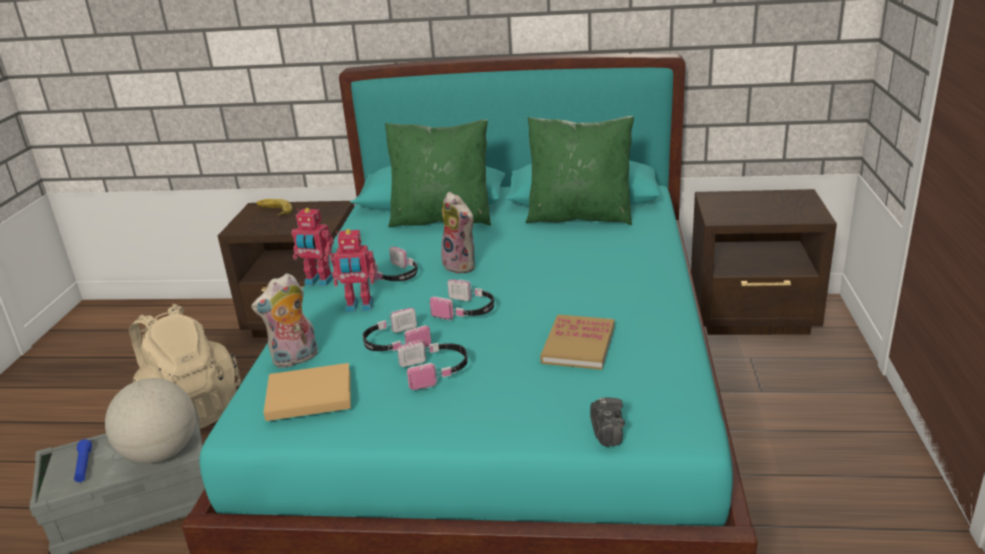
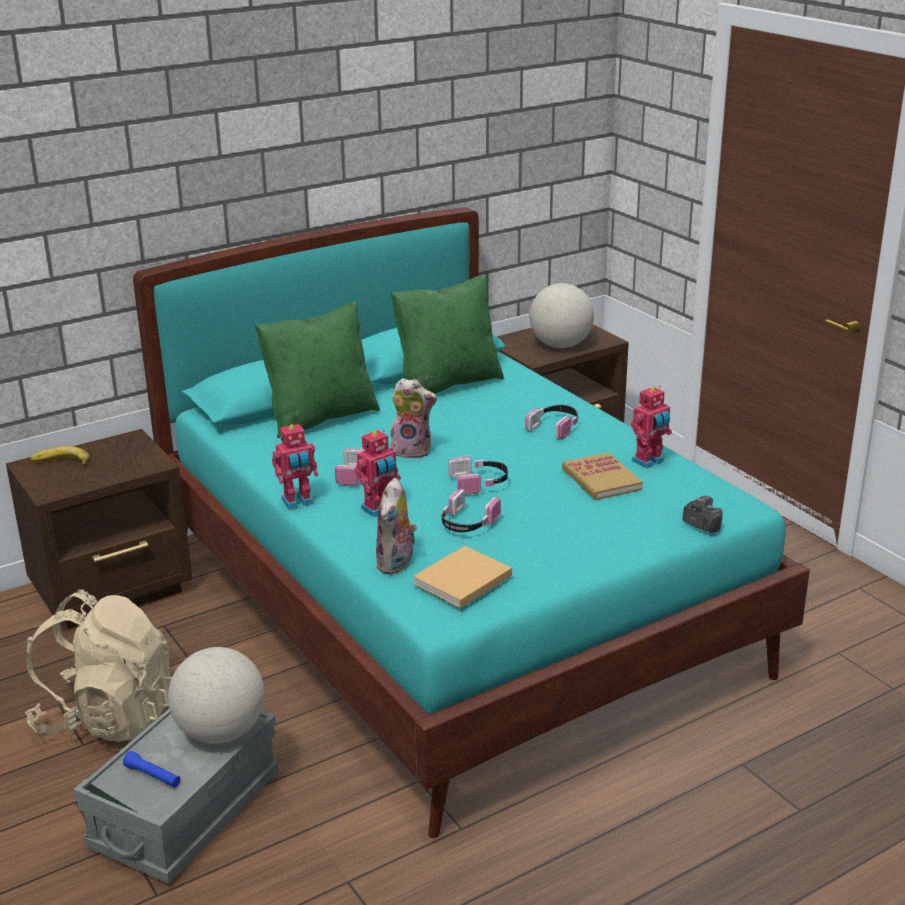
camera: 40 degrees left, 0 degrees up
headphones [397,340,468,390] -> headphones moved to [525,405,579,440]
none -> globe [529,283,594,348]
none -> toy robot [631,386,672,469]

